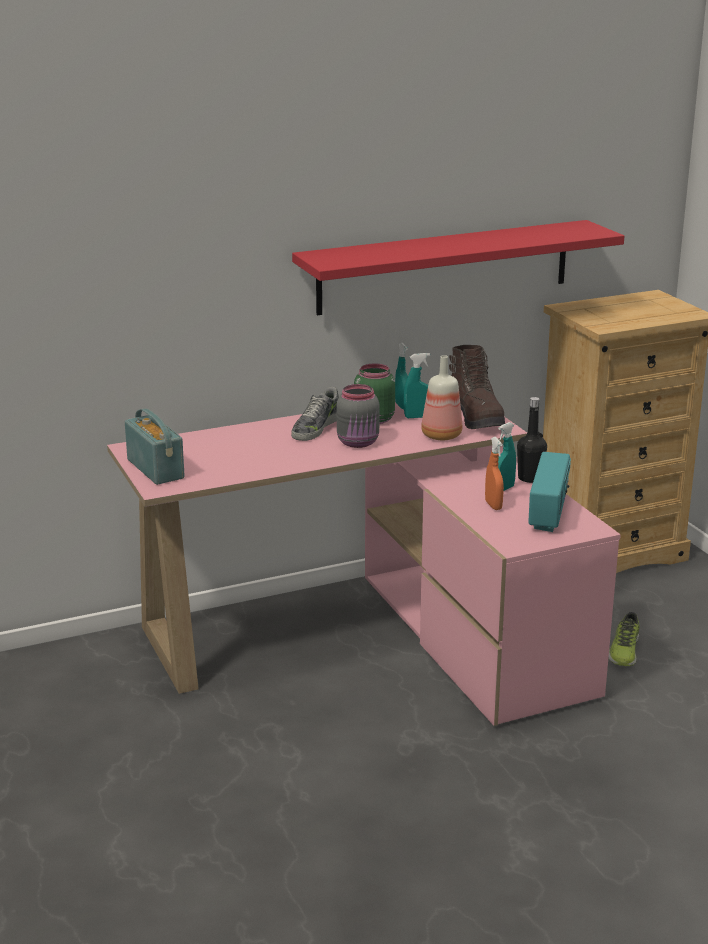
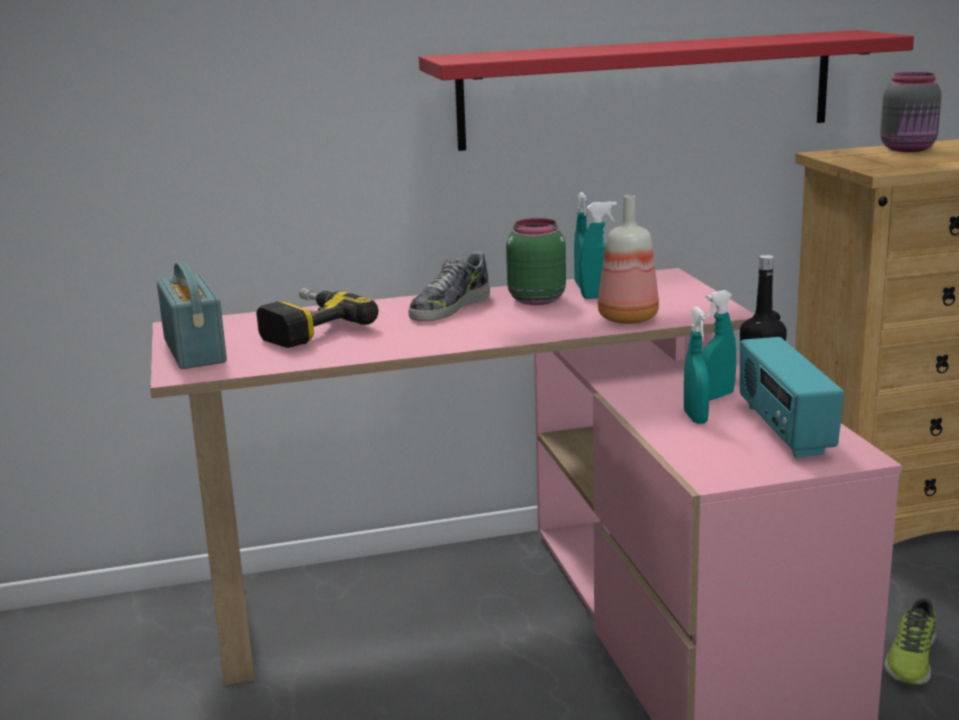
camera: 10 degrees right, 5 degrees down
grey jar [337,384,380,448] -> grey jar moved to [880,72,941,152]
brown boot [449,345,505,429] -> none
orange spray bottle [485,437,504,510] -> turquoise spray bottle [684,307,710,424]
radio [528,452,571,532] -> radio turned 150 degrees clockwise [740,337,844,458]
none -> power drill [256,288,378,348]

